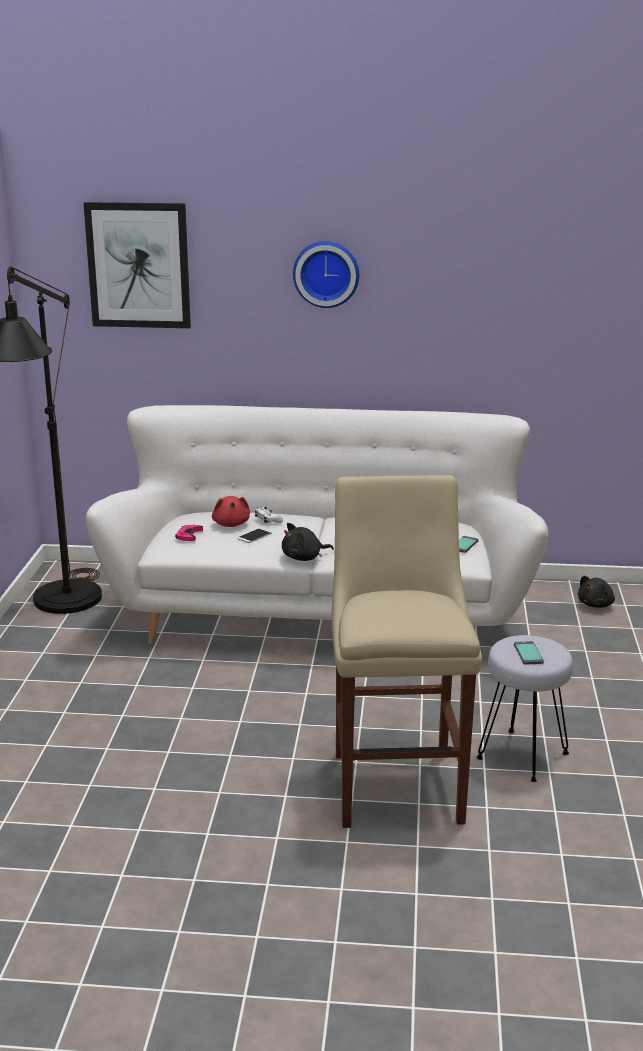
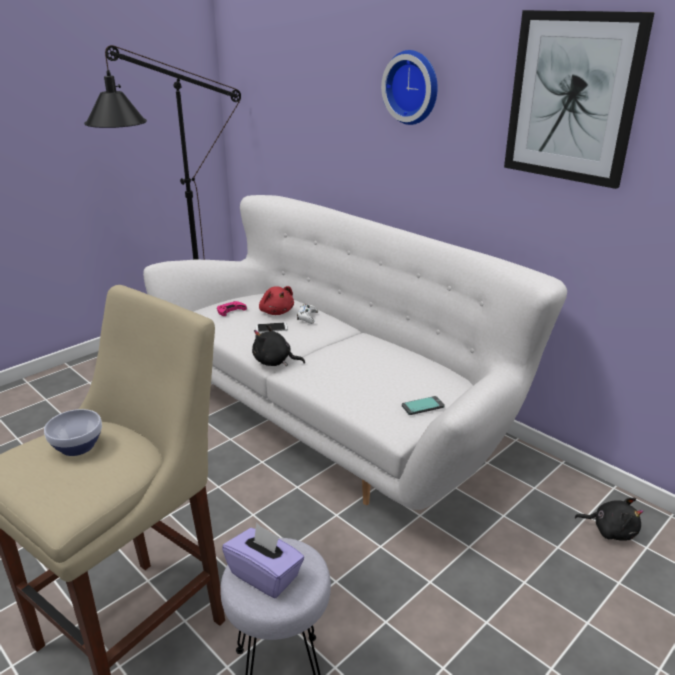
camera: 40 degrees right, 5 degrees up
picture [84,202,191,328] -> picture moved to [504,10,655,189]
red plush toy [212,496,250,527] -> red plush toy turned 60 degrees counterclockwise [259,286,294,315]
phone [514,641,544,665] -> purple tissue box [222,523,304,598]
black plush toy [578,576,615,608] -> black plush toy turned 150 degrees counterclockwise [575,498,644,541]
none -> bowl [44,409,102,456]

